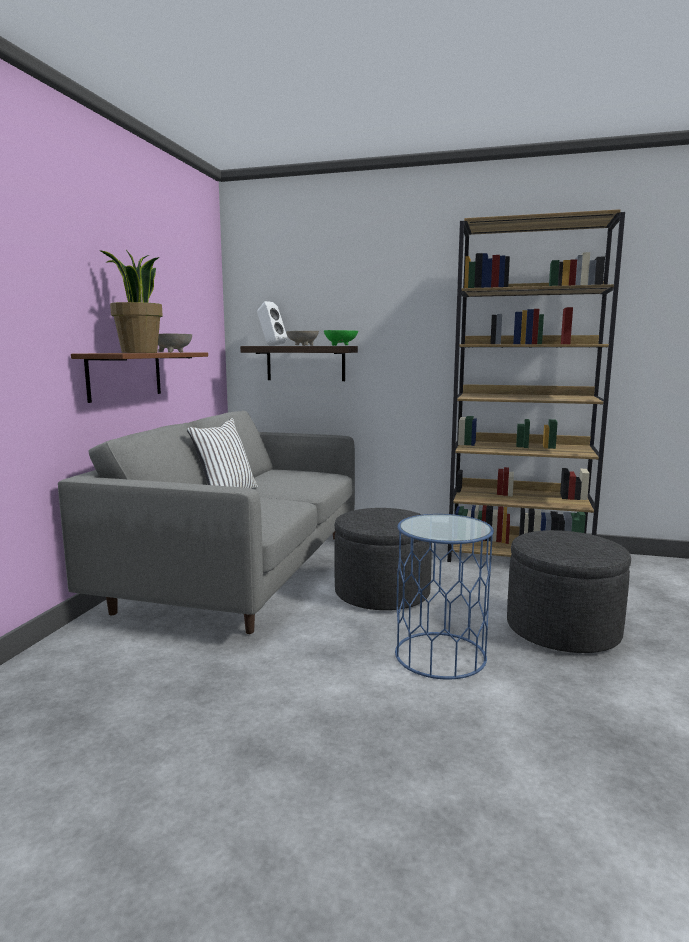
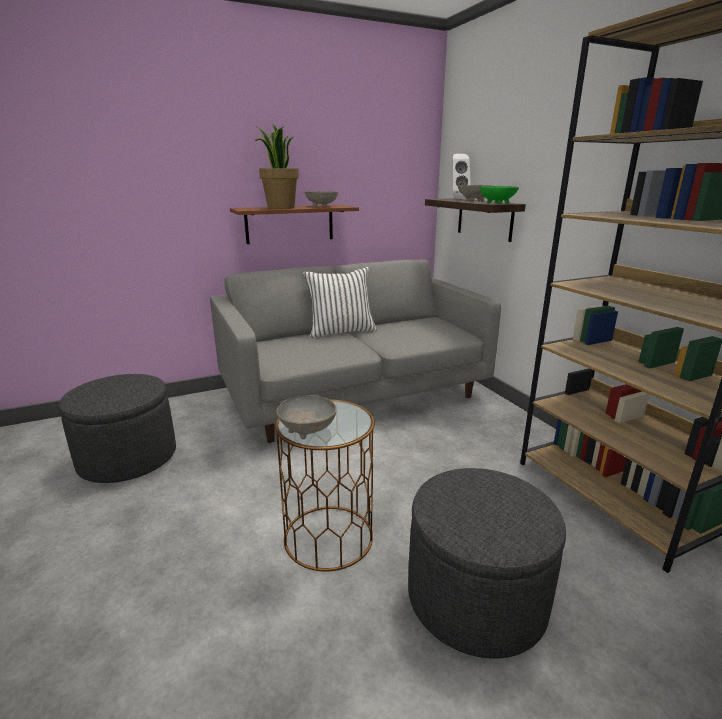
camera: 50 degrees right, 10 degrees up
grey ottoman [334,508,432,610] -> grey ottoman moved to [59,374,176,483]
blue side table [395,514,494,679] -> brown side table [275,399,374,571]
none -> grey bowl [277,396,337,439]

